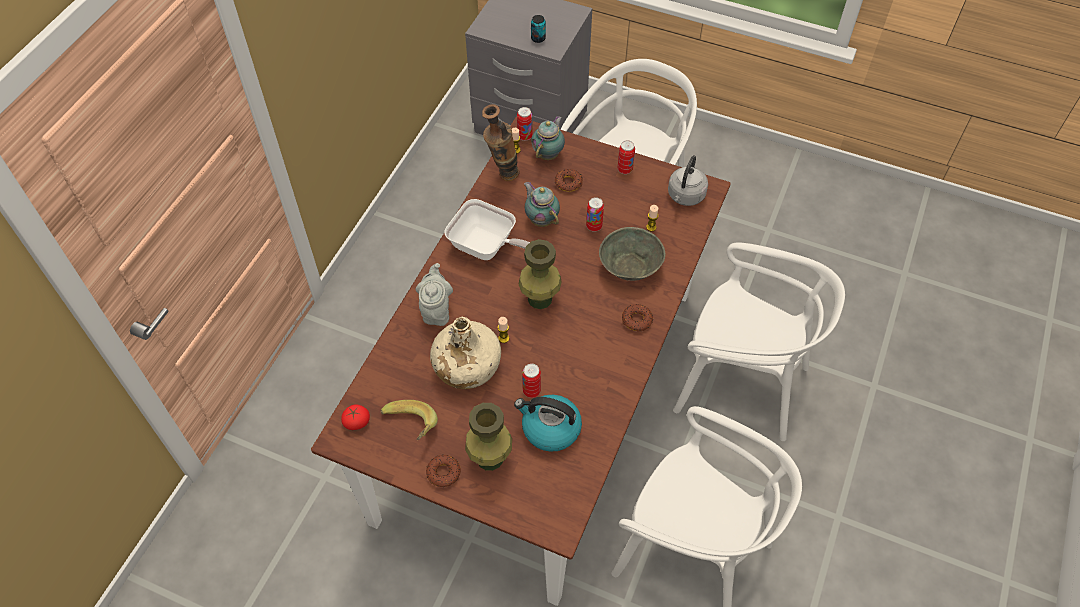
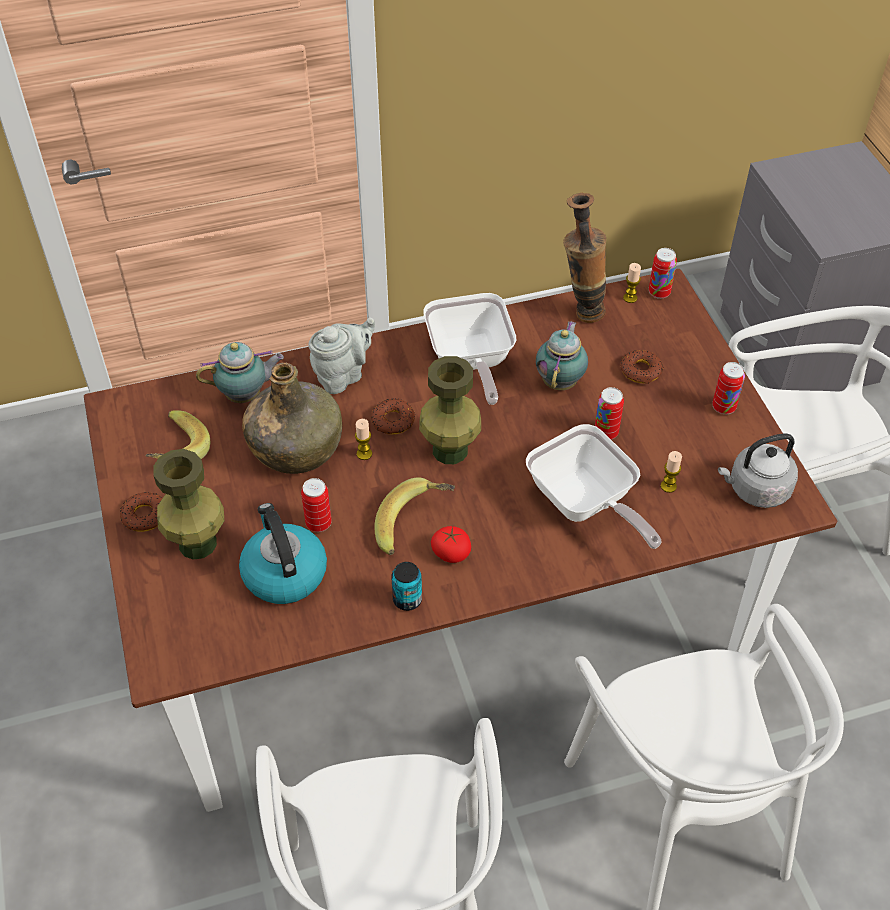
camera: 50 degrees right, 5 degrees down
tomato [341,405,370,430] -> tomato moved to [431,526,471,563]
beige bottle [430,316,501,389] -> green bottle [242,362,342,474]
can [531,15,546,43] -> can moved to [391,562,422,611]
teapot [531,116,565,160] -> teapot moved to [196,342,284,403]
grey bowl [599,227,665,281] -> frying pan [526,424,662,549]
donut [622,304,653,332] -> donut moved to [371,398,415,435]
none -> banana [374,478,455,555]

